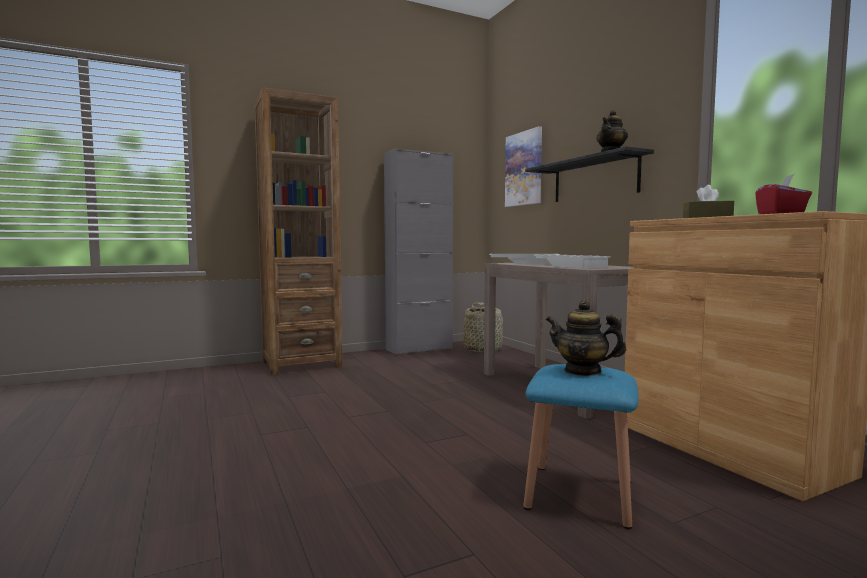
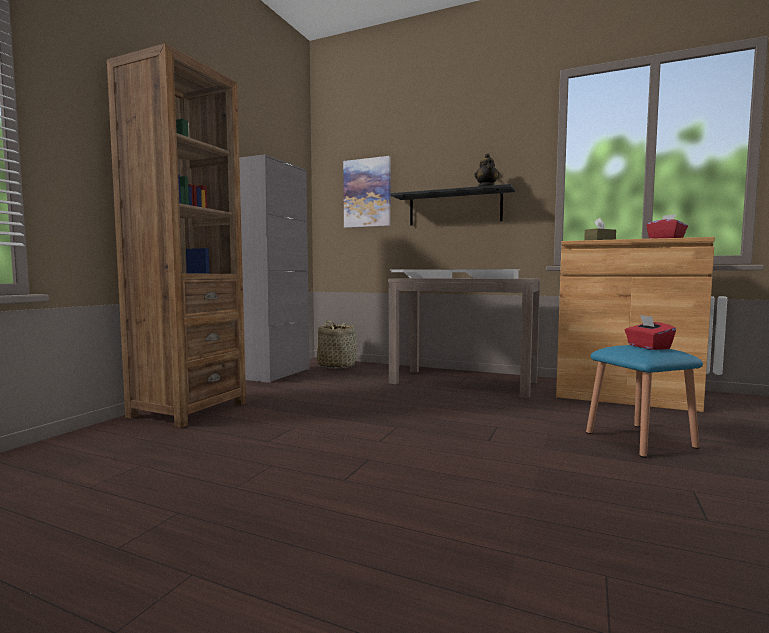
camera: 40 degrees left, 0 degrees up
teapot [546,300,626,376] -> red tissue box [625,315,676,350]

